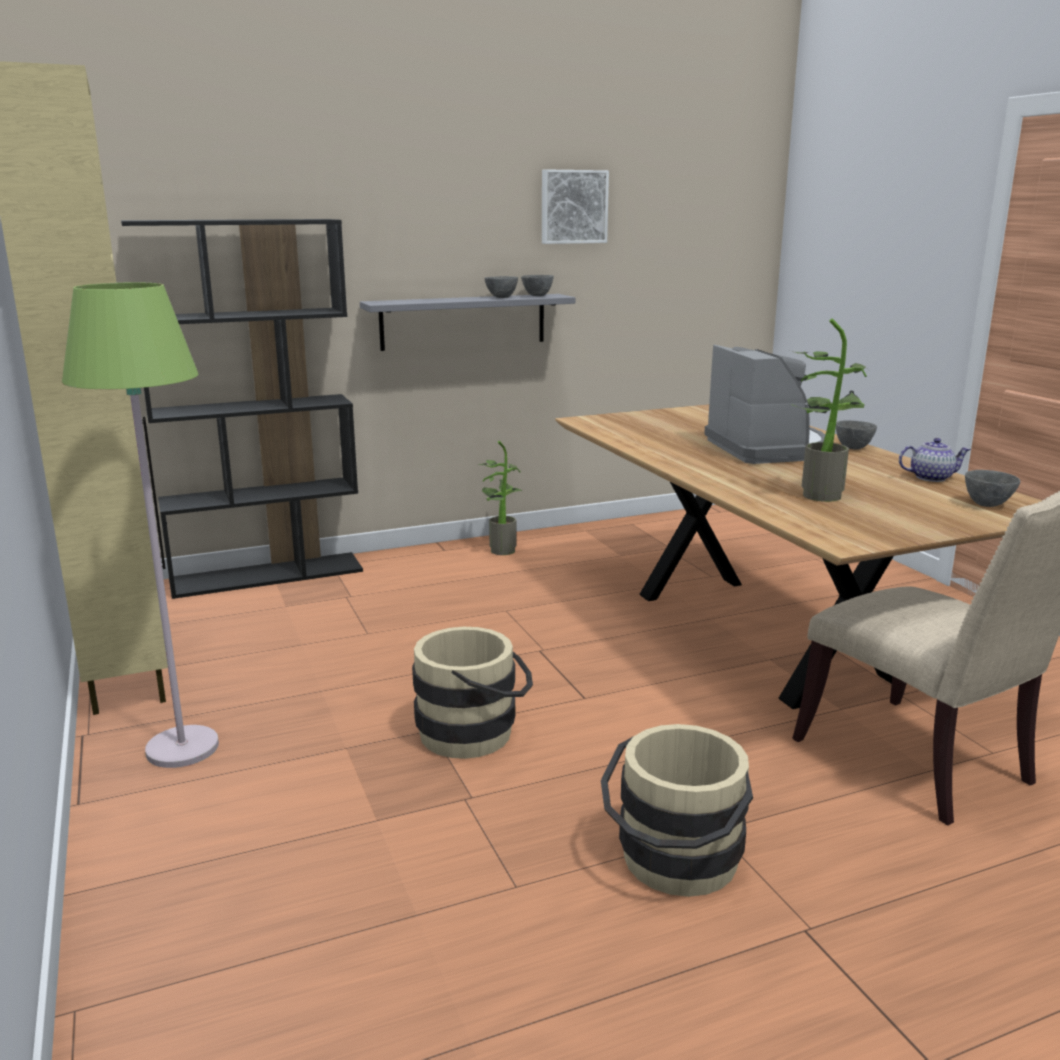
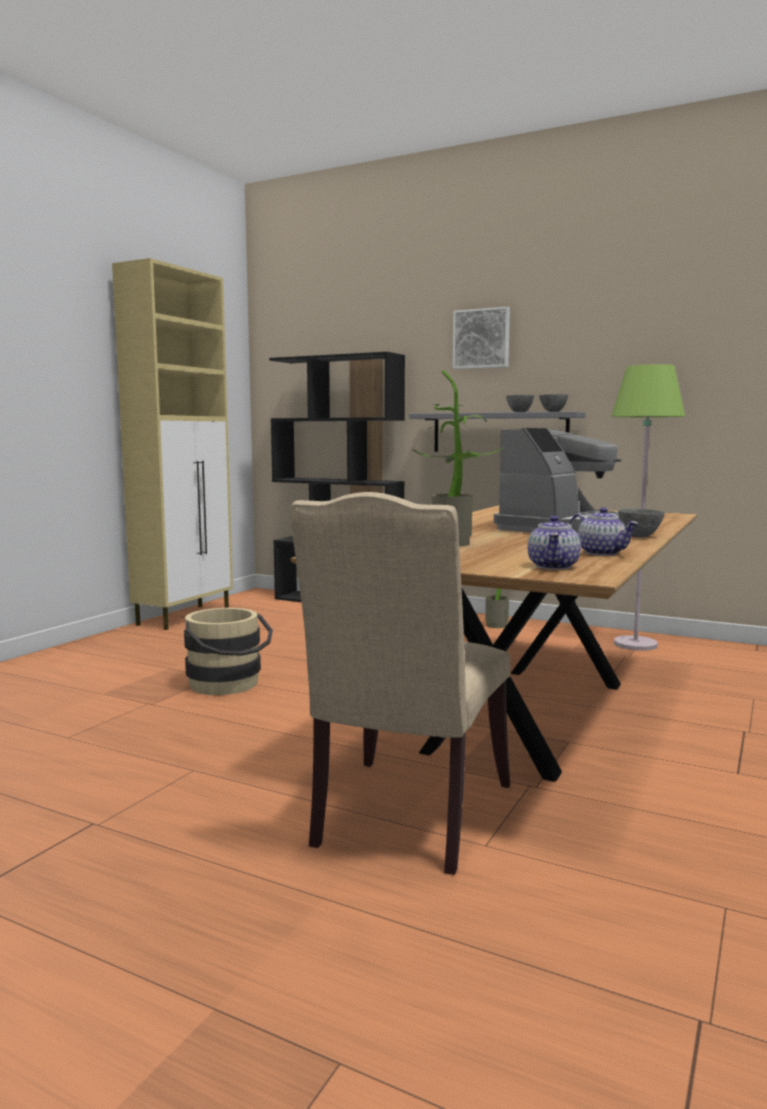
camera: 50 degrees right, 10 degrees down
green floor lamp [62,283,219,768] -> green floor lamp moved to [611,364,685,651]
picture [542,169,609,244] -> picture moved to [452,307,510,369]
beige bucket [601,724,753,897] -> none
grey bowl [965,470,1020,507] -> teapot [528,516,581,569]

